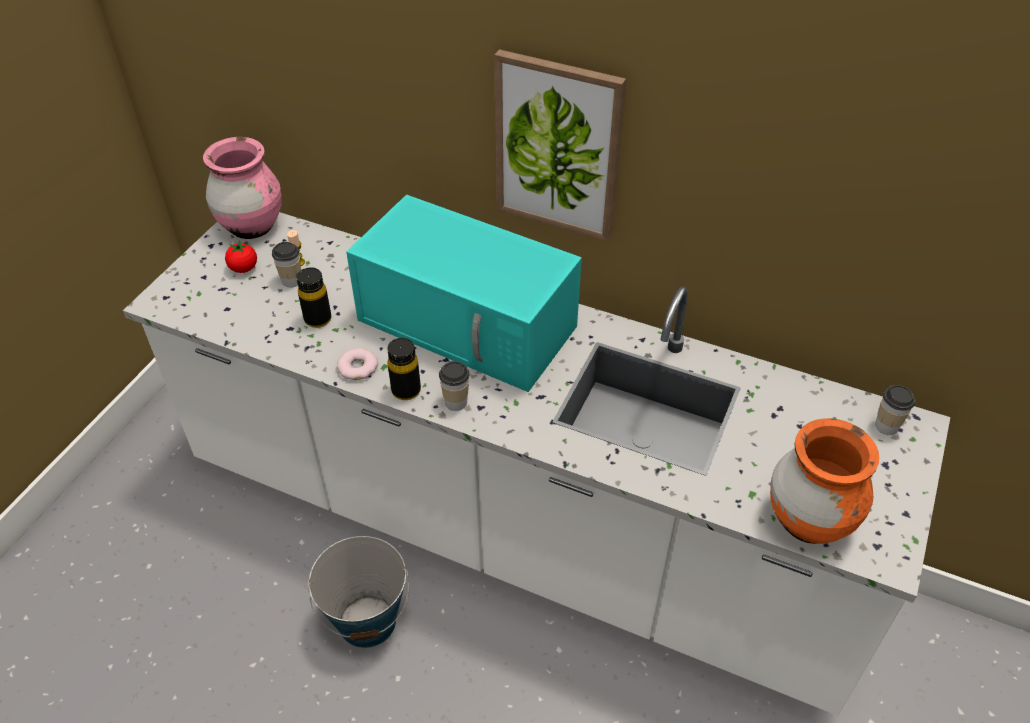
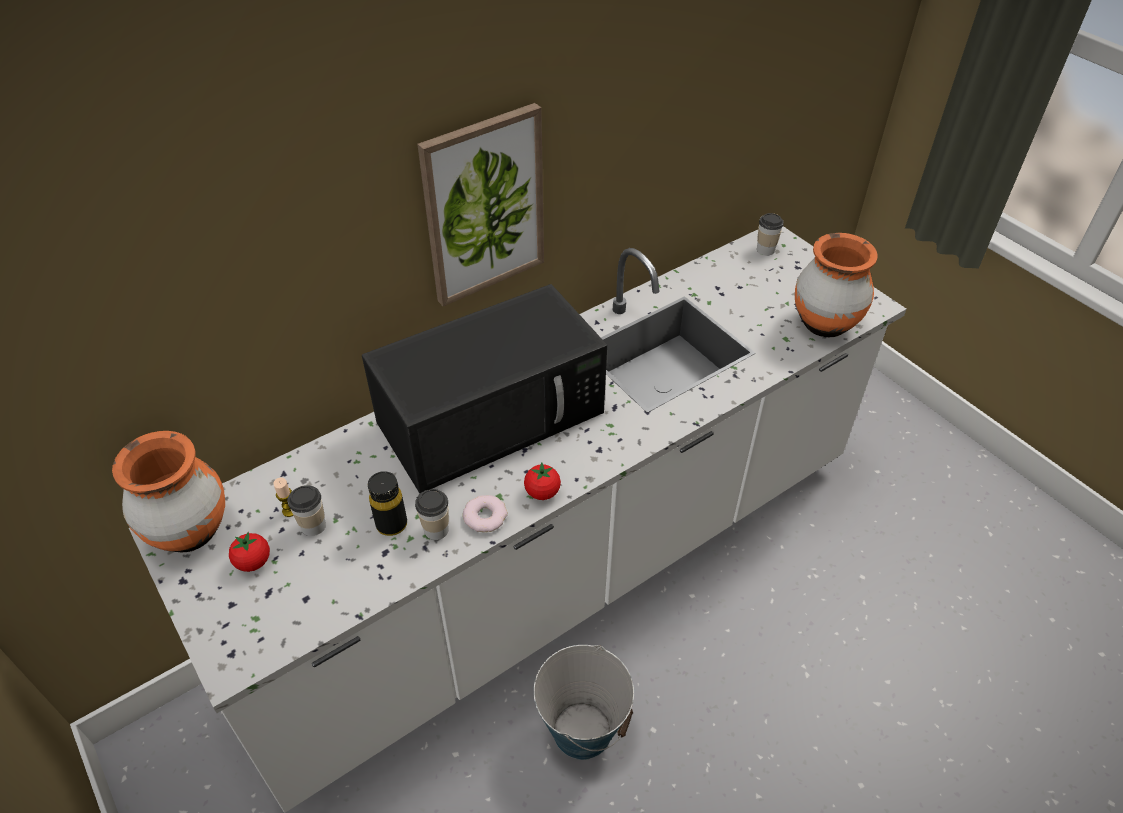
camera: 60 degrees left, 0 degrees up
pink vase [203,137,282,239] -> orange vase [112,431,225,552]
turquoise microwave [346,195,582,392] -> black microwave [362,284,607,493]
black bottle [387,338,421,400] -> tomato [524,462,561,500]
cup [439,361,470,411] -> cup moved to [415,489,449,540]

